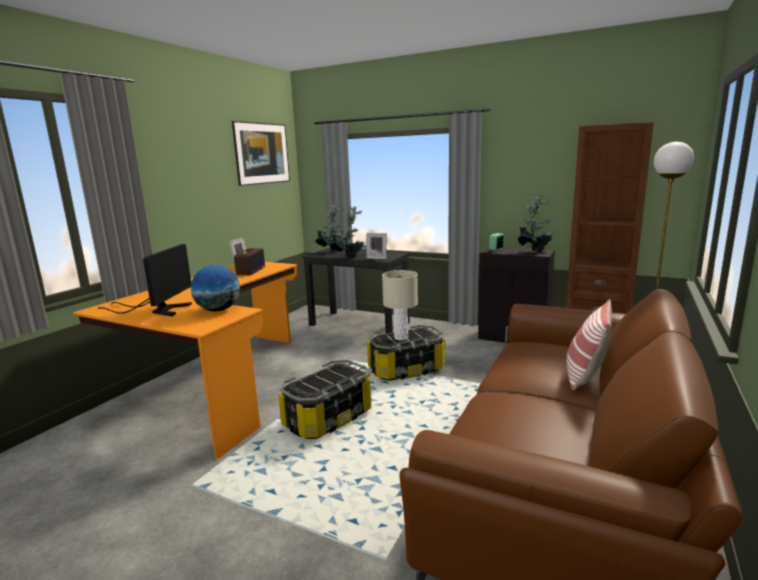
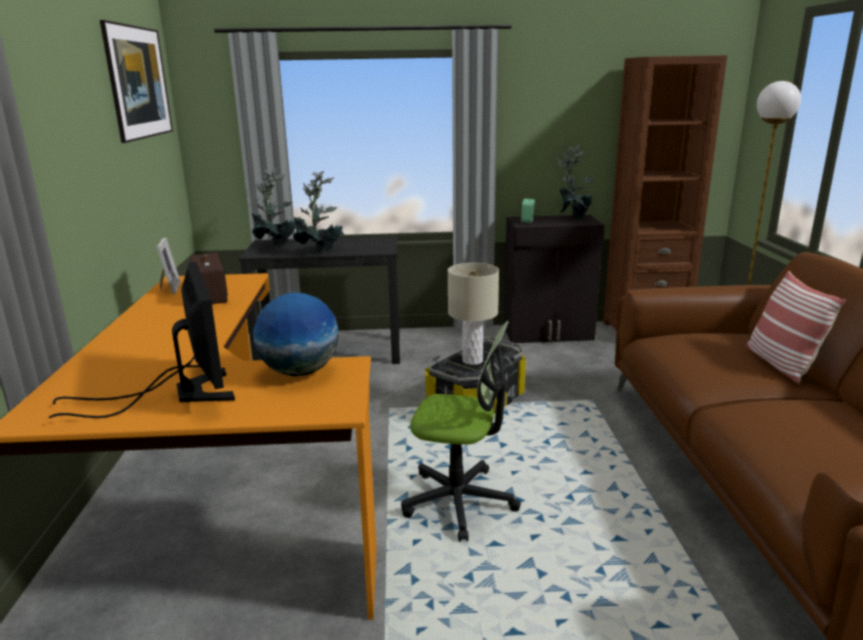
camera: 30 degrees left, 5 degrees up
storage box [278,360,371,439] -> office chair [401,321,521,542]
picture frame [366,233,387,259] -> none

